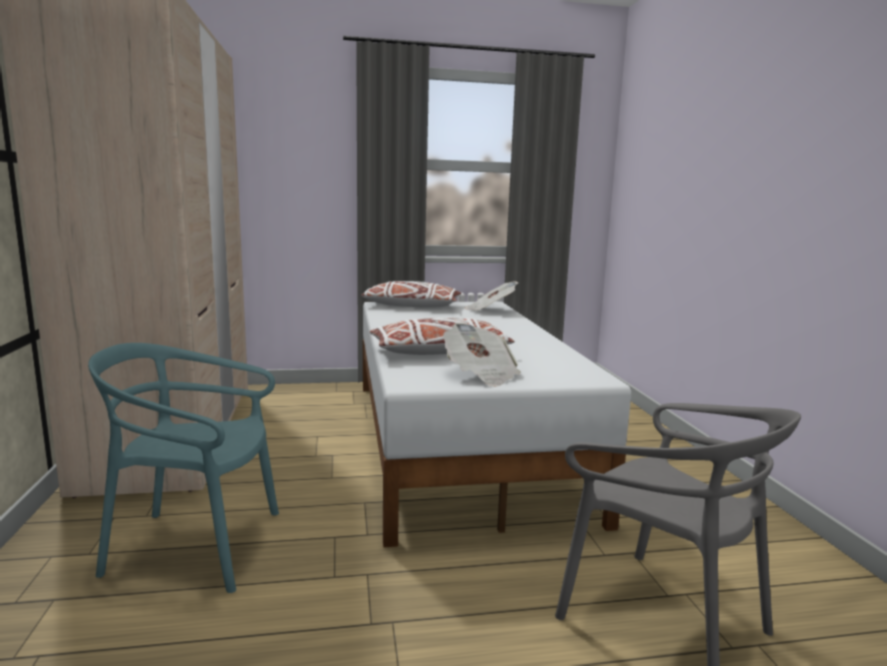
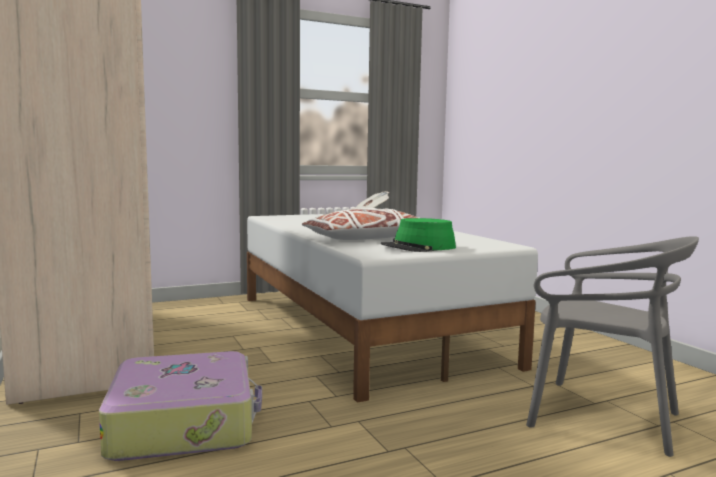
camera: 15 degrees left, 5 degrees down
turquoise chair [88,343,279,593] -> suitcase [99,351,262,461]
white pillow [361,281,461,308] -> none
newspaper [443,323,521,387] -> green hat [380,218,456,252]

